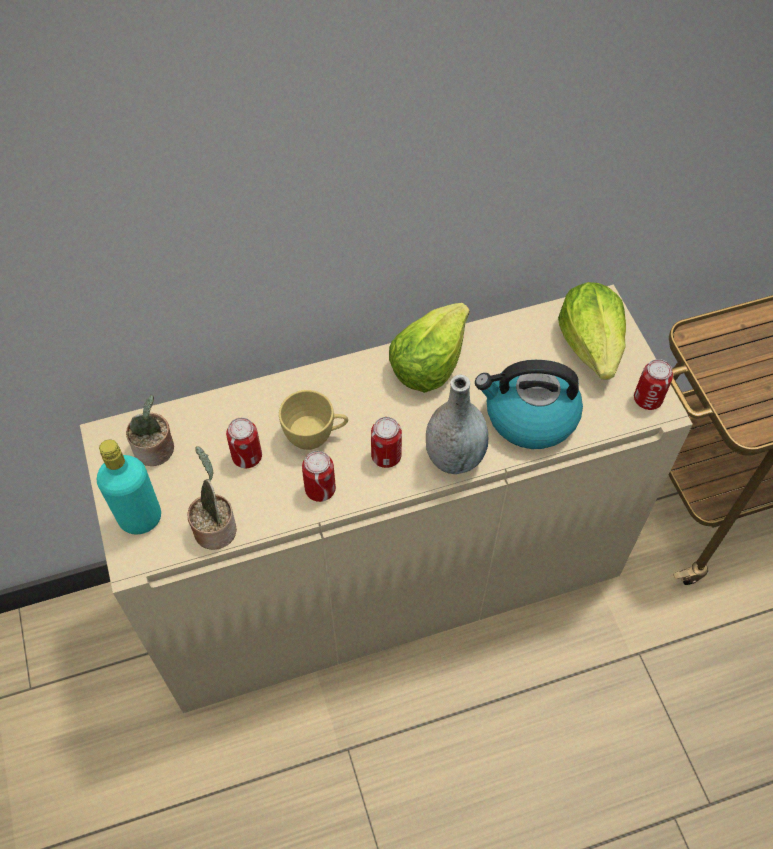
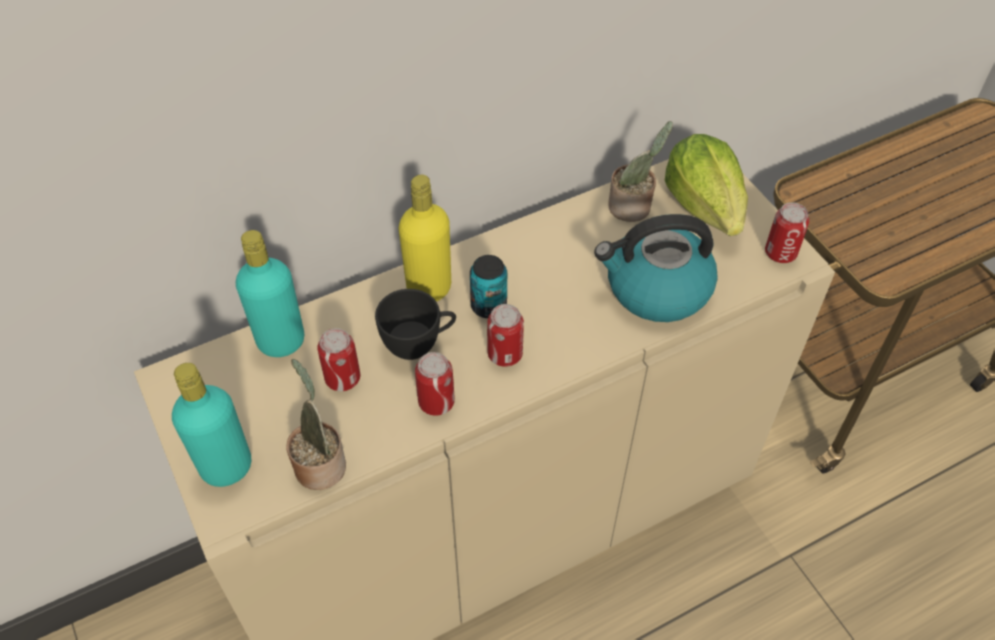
camera: 10 degrees left, 5 degrees down
potted plant [126,395,174,466] -> potted plant moved to [608,121,673,222]
yellow cup [279,390,348,450] -> black cup [375,289,456,360]
lettuce [389,303,470,393] -> none
grey vase [426,375,488,474] -> none
none -> turquoise bottle [236,230,304,357]
none -> yellow bottle [399,175,451,302]
none -> can [470,255,507,318]

